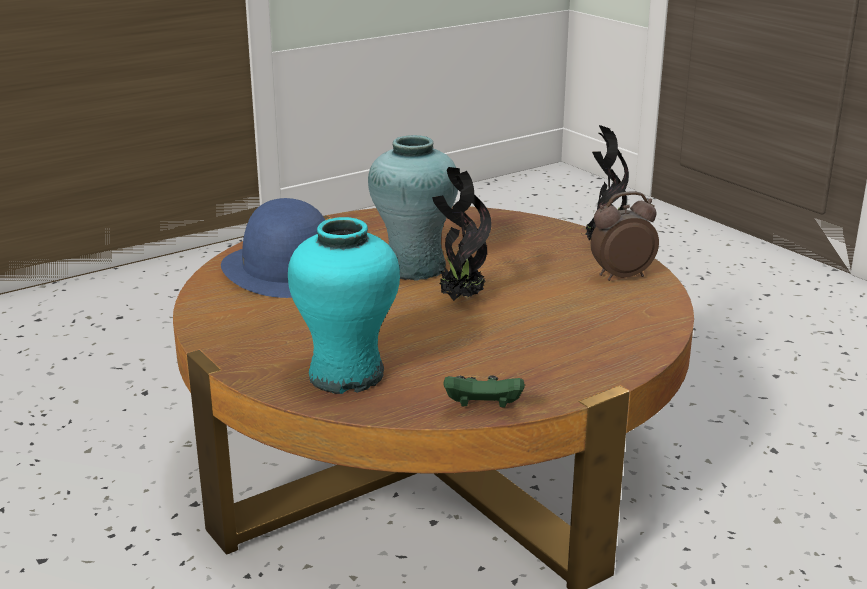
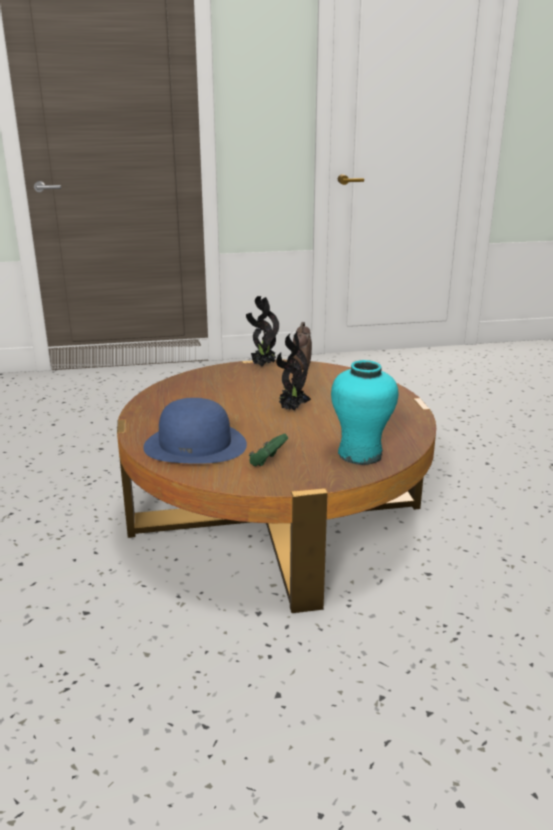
camera: 65 degrees left, 0 degrees up
turquoise vase [368,135,458,280] -> none
green game controller [444,376,525,407] -> green game controller moved to [249,434,288,467]

